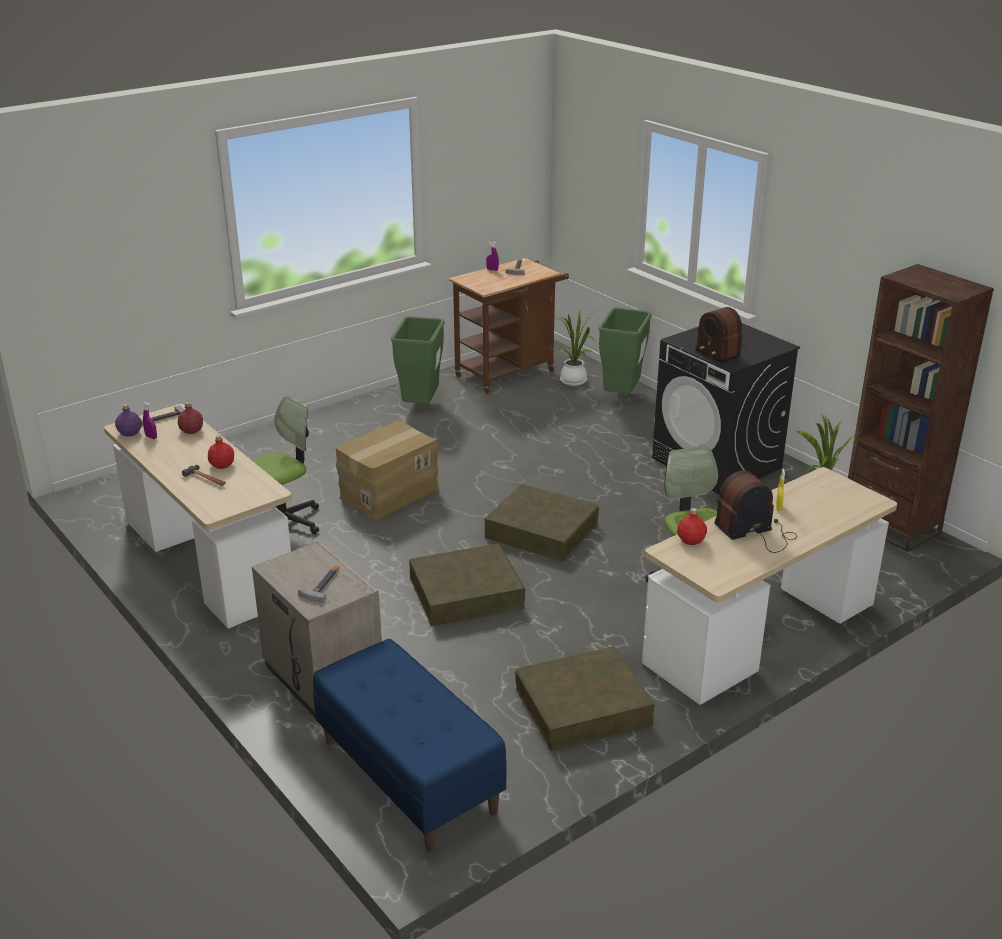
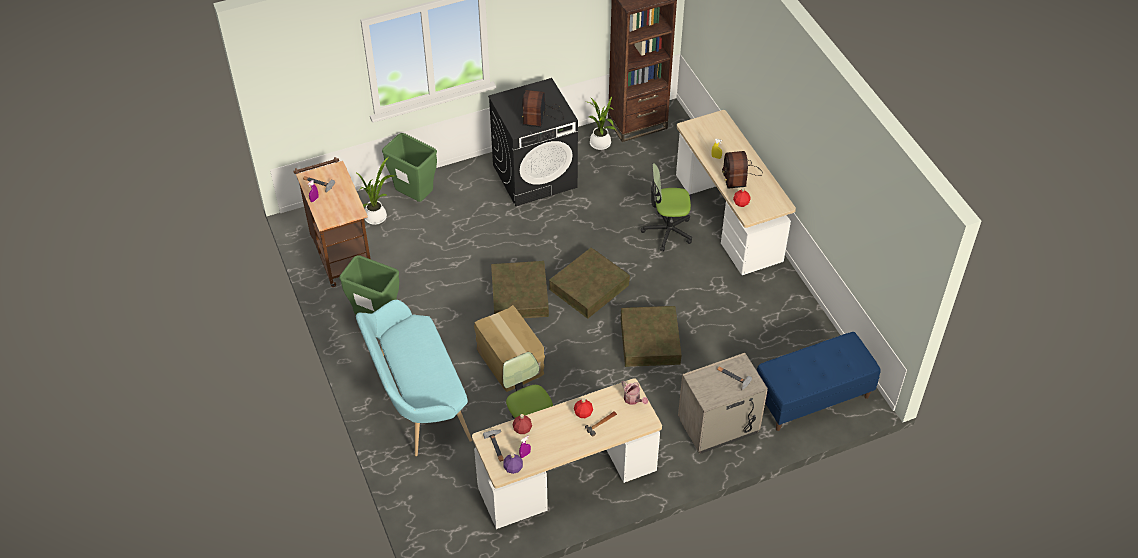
camera: 75 degrees left, 20 degrees up
brown storage box [515,646,655,751] -> brown storage box moved to [491,261,549,318]
radio [695,307,746,363] -> radio turned 120 degrees clockwise [522,90,564,127]
none -> turquoise bench [356,300,472,456]
none -> watering can [622,381,648,405]

